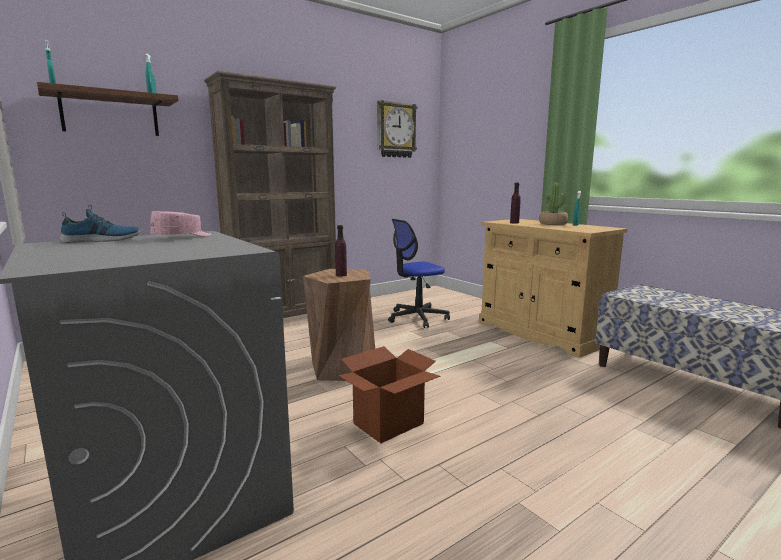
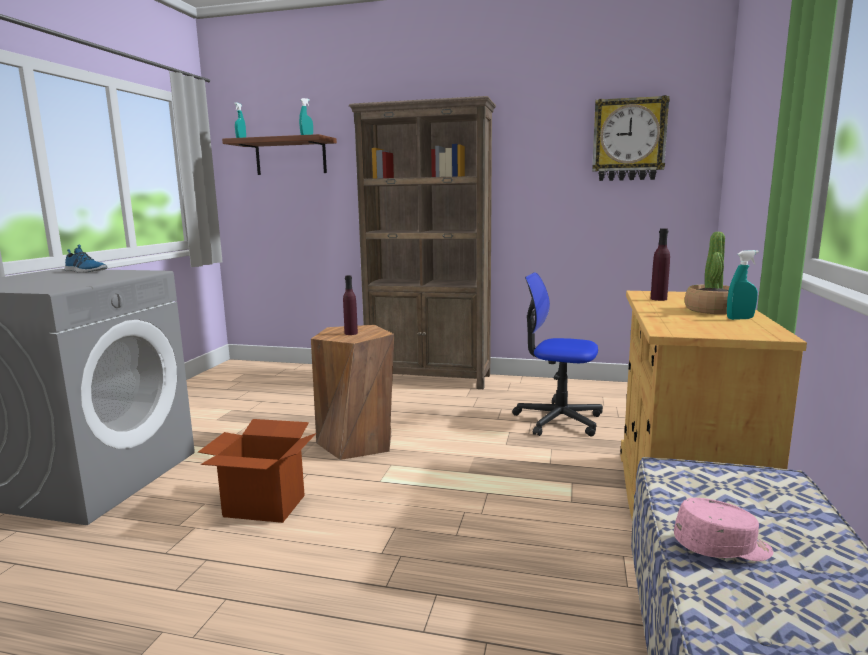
camera: 50 degrees right, 0 degrees up
pink cap [150,211,212,237] -> pink cap moved to [674,498,773,561]

